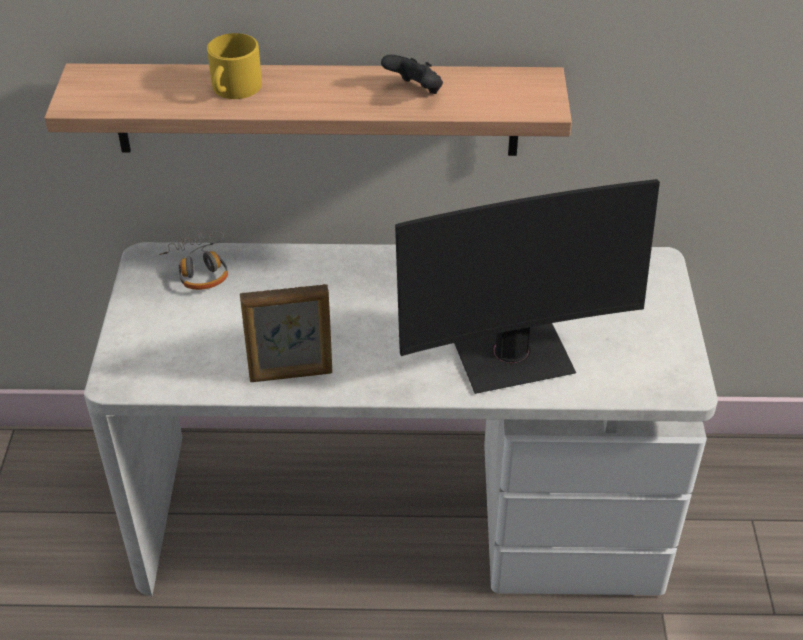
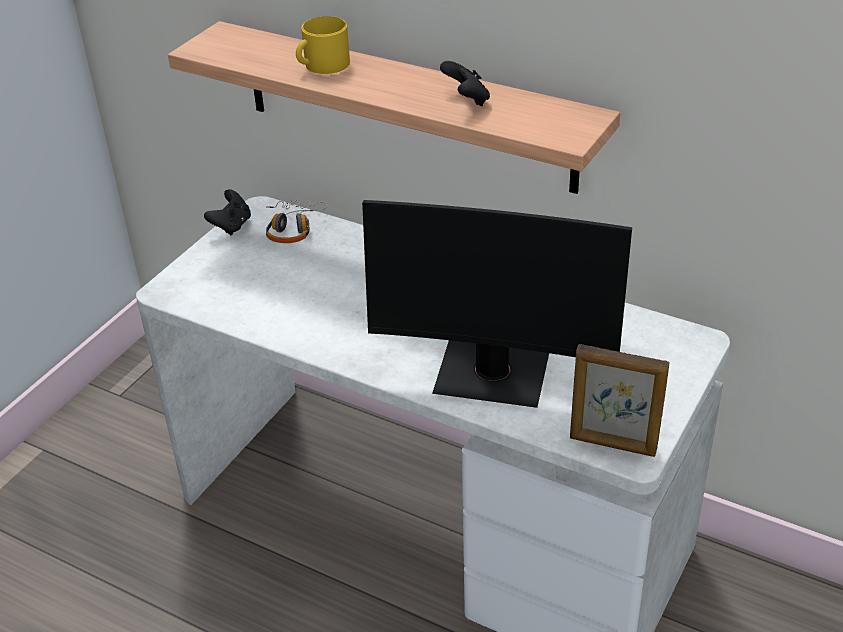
camera: 30 degrees right, 5 degrees down
picture frame [240,284,332,382] -> picture frame moved to [570,344,669,457]
none -> black game controller [204,189,251,235]

